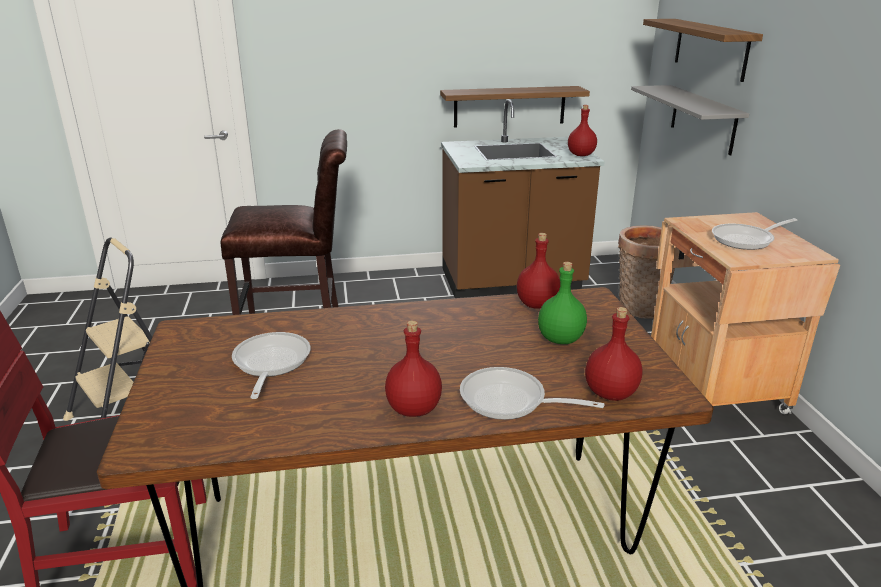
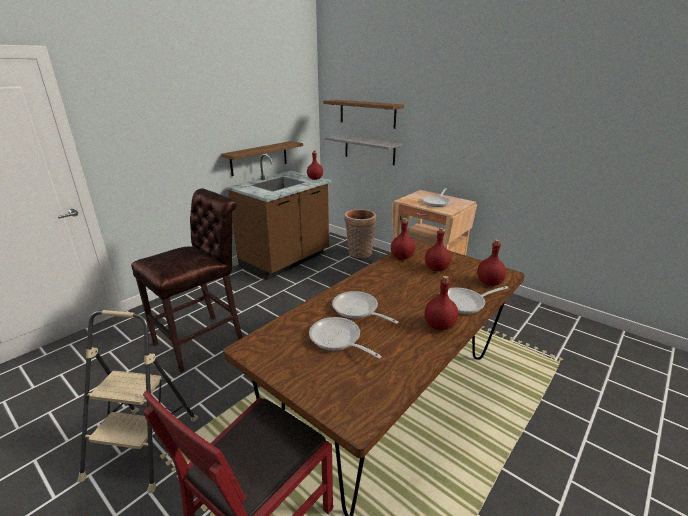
camera: 40 degrees left, 0 degrees up
green bottle [538,262,587,344] -> red bottle [425,228,451,271]
none -> frying pan [332,291,398,324]

